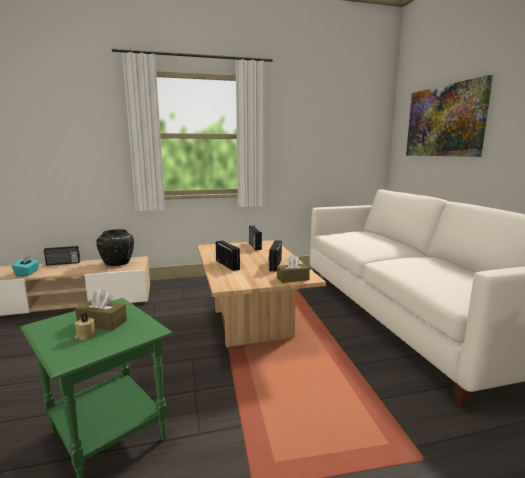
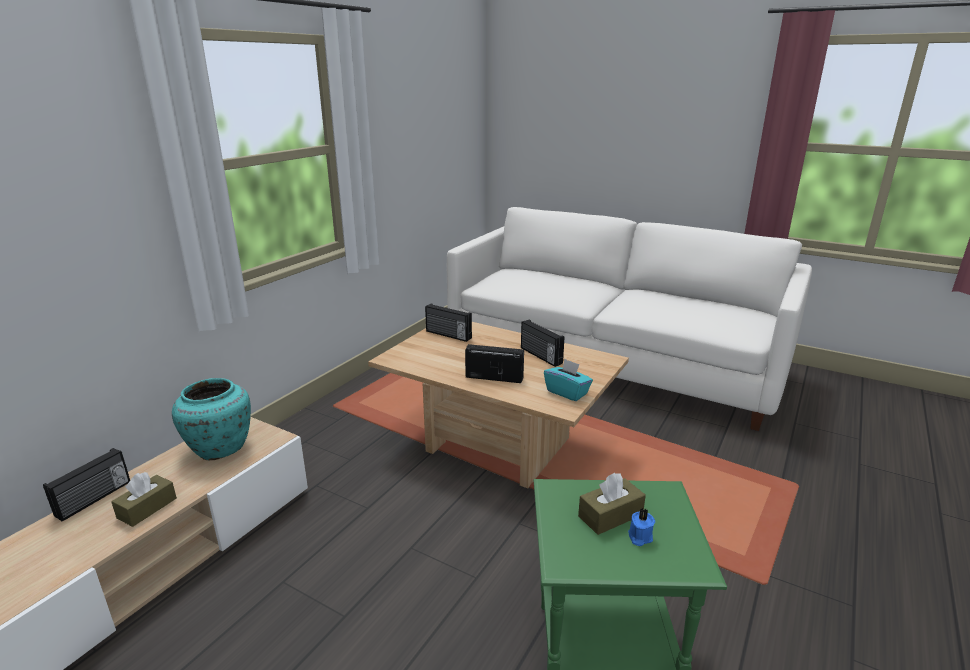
camera: 45 degrees left, 10 degrees up
turquoise tissue box [12,255,39,277] -> turquoise tissue box moved to [544,359,593,401]
beige candle [75,313,97,341] -> blue candle [628,508,655,546]
black vase [96,229,134,266] -> turquoise vase [172,378,251,460]
brown tissue box [277,255,310,283] -> brown tissue box moved to [111,472,177,527]
picture [406,75,493,157] -> none

